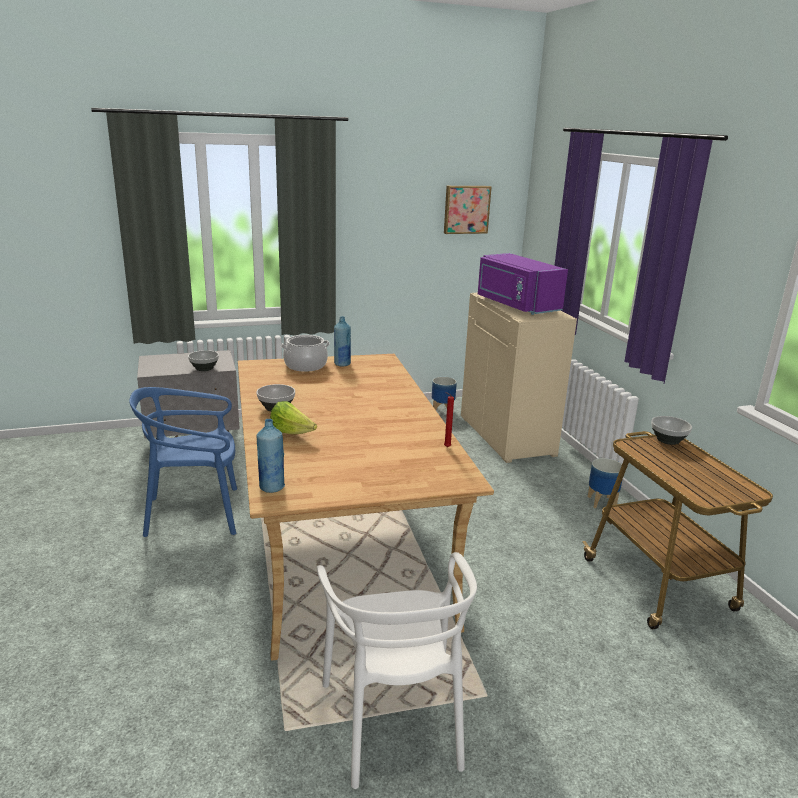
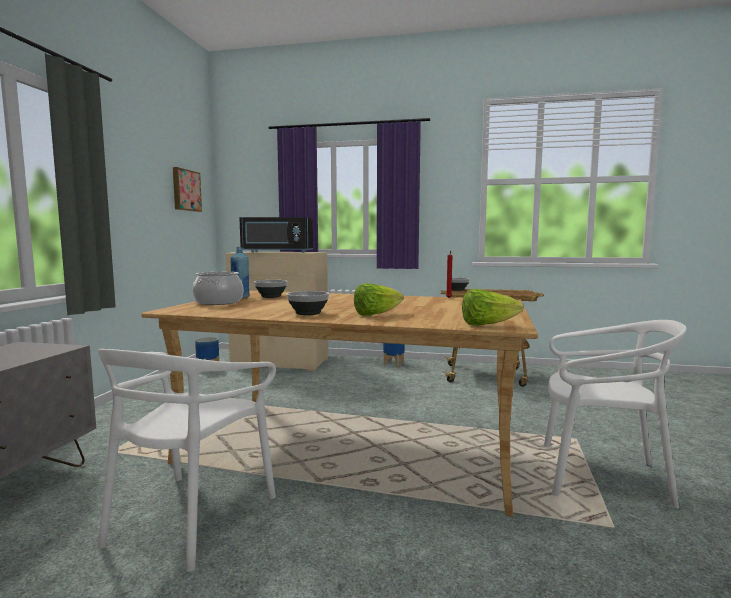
camera: 60 degrees left, 15 degrees down
blue chair [129,387,237,537] -> white chair [98,349,276,572]
bowl [188,350,219,371] -> bowl moved to [254,280,287,298]
blue bottle [257,419,285,493] -> lettuce [462,289,524,326]
purple microwave [478,253,568,315] -> black microwave [240,217,313,253]

